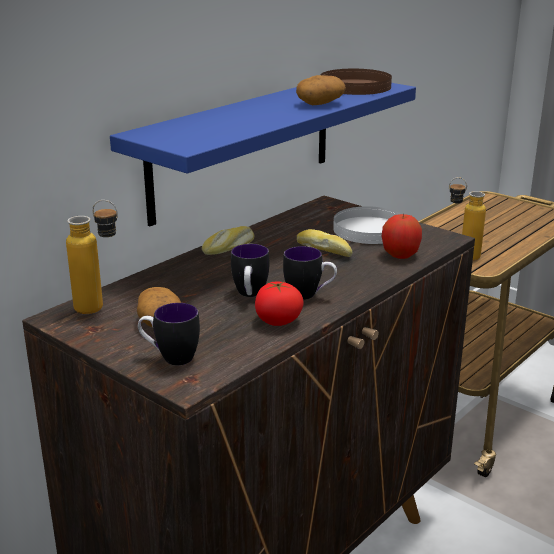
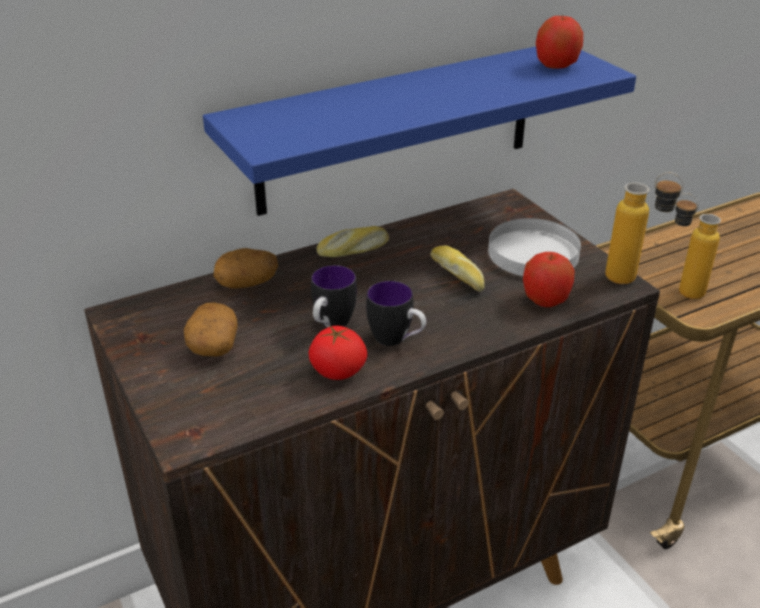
camera: 20 degrees right, 10 degrees up
bottle [66,200,118,314] -> bottle moved to [605,172,684,284]
mug [138,303,200,365] -> none
potato [296,75,346,105] -> potato moved to [214,248,278,289]
brown plate [321,69,392,95] -> apple [536,15,583,69]

